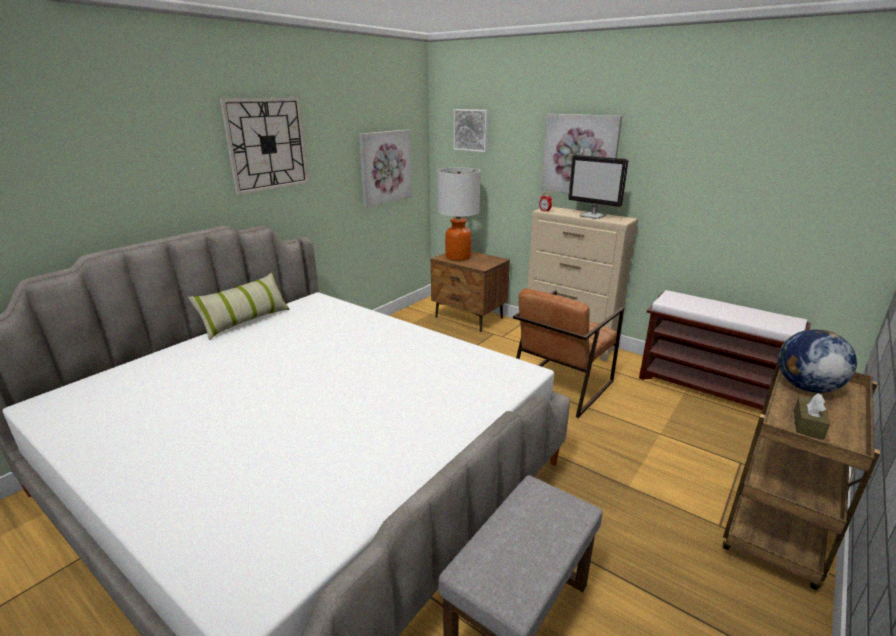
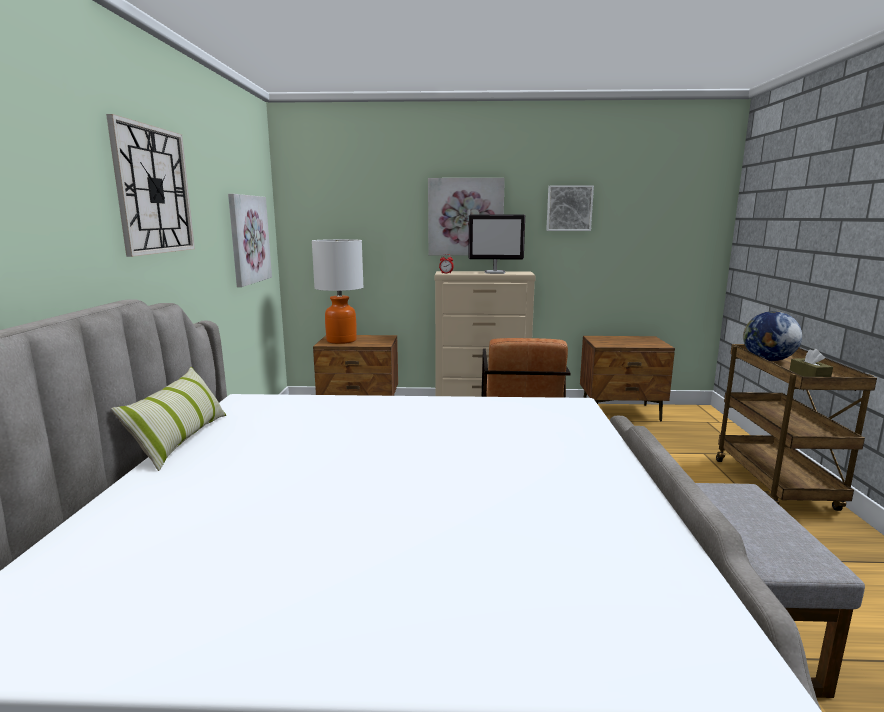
camera: 35 degrees left, 10 degrees down
picture [454,109,489,152] -> picture moved to [546,185,594,231]
brown bench [639,290,811,410] -> brown nightstand [580,336,675,421]

